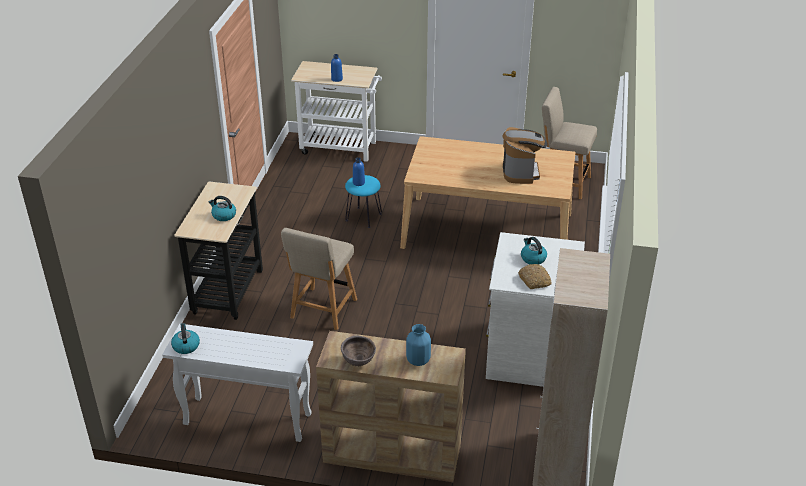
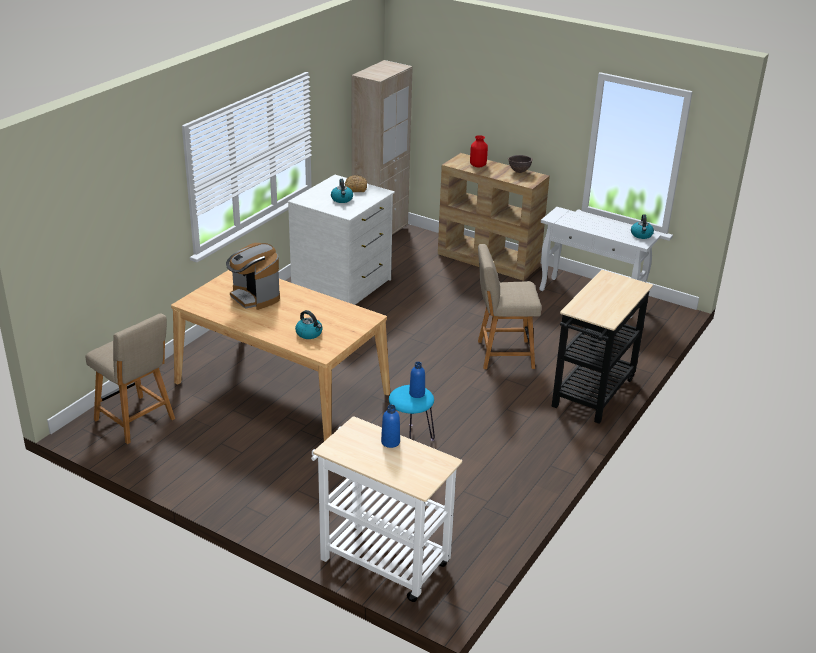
camera: 160 degrees left, 5 degrees down
kettle [209,196,236,221] -> kettle moved to [295,310,323,339]
beige chair [281,228,357,330] -> beige chair turned 135 degrees counterclockwise [478,244,541,369]
blue vase [406,324,431,366] -> red vase [470,135,488,167]
coffee machine [502,127,547,184] -> coffee machine turned 60 degrees counterclockwise [226,243,280,310]

